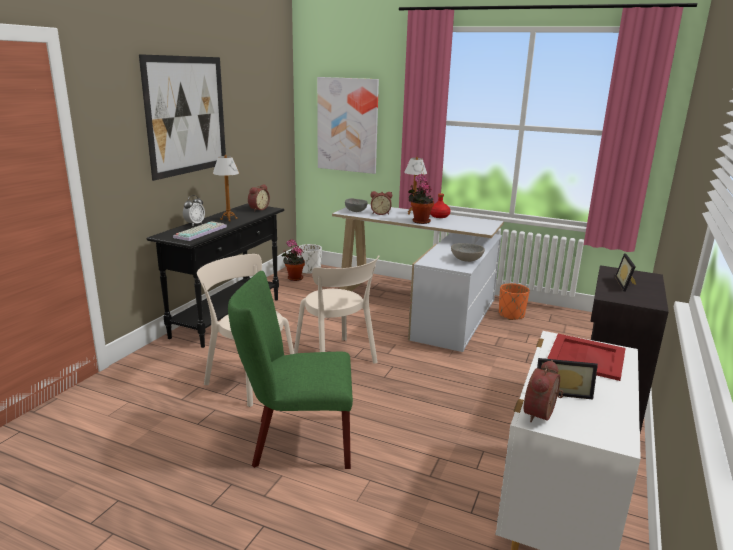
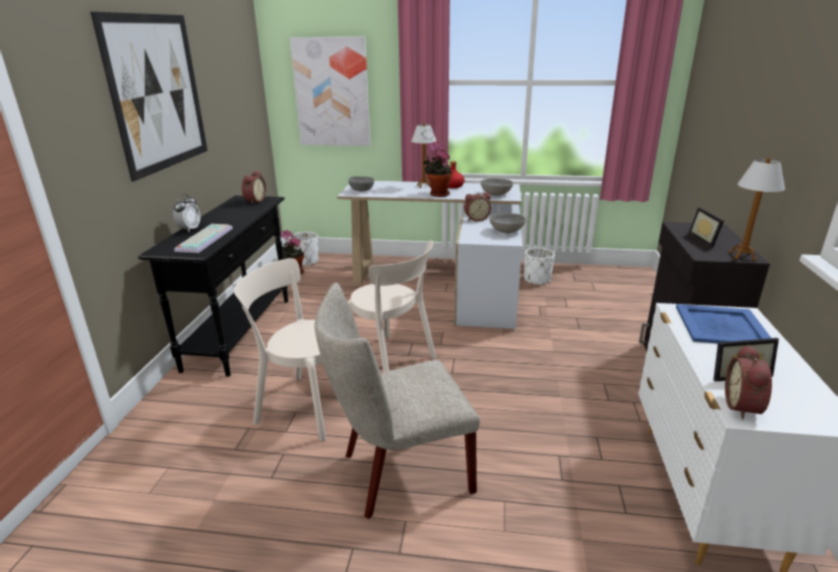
camera: 15 degrees left, 5 degrees up
table lamp [213,155,239,221] -> table lamp moved to [729,157,785,261]
green chair [228,271,353,469] -> beige chair [314,283,480,519]
alarm clock [371,191,392,215] -> alarm clock moved to [464,193,491,221]
orange planter [499,283,530,320] -> white planter [524,247,555,286]
red tray [547,334,626,381] -> blue tray [676,304,771,344]
none -> grey bowl [481,178,513,195]

